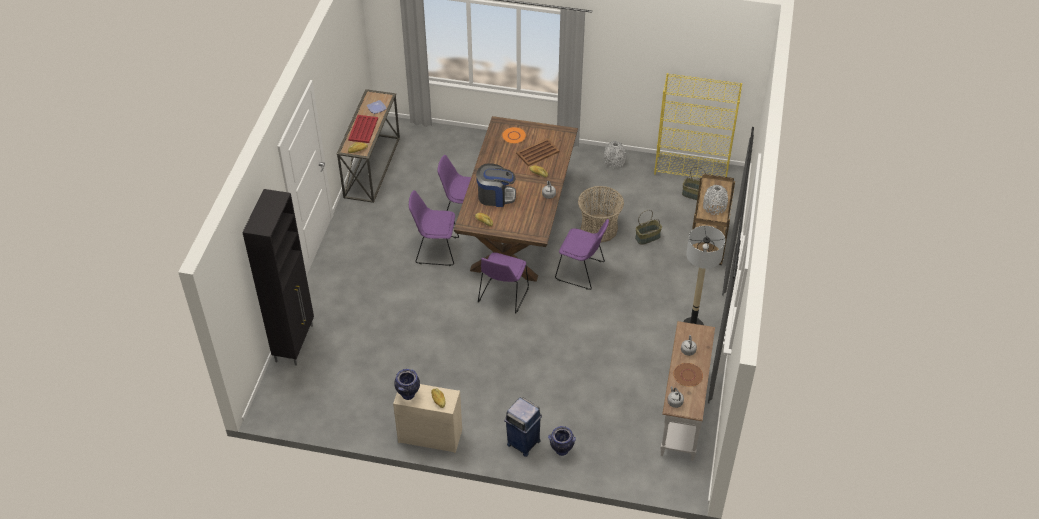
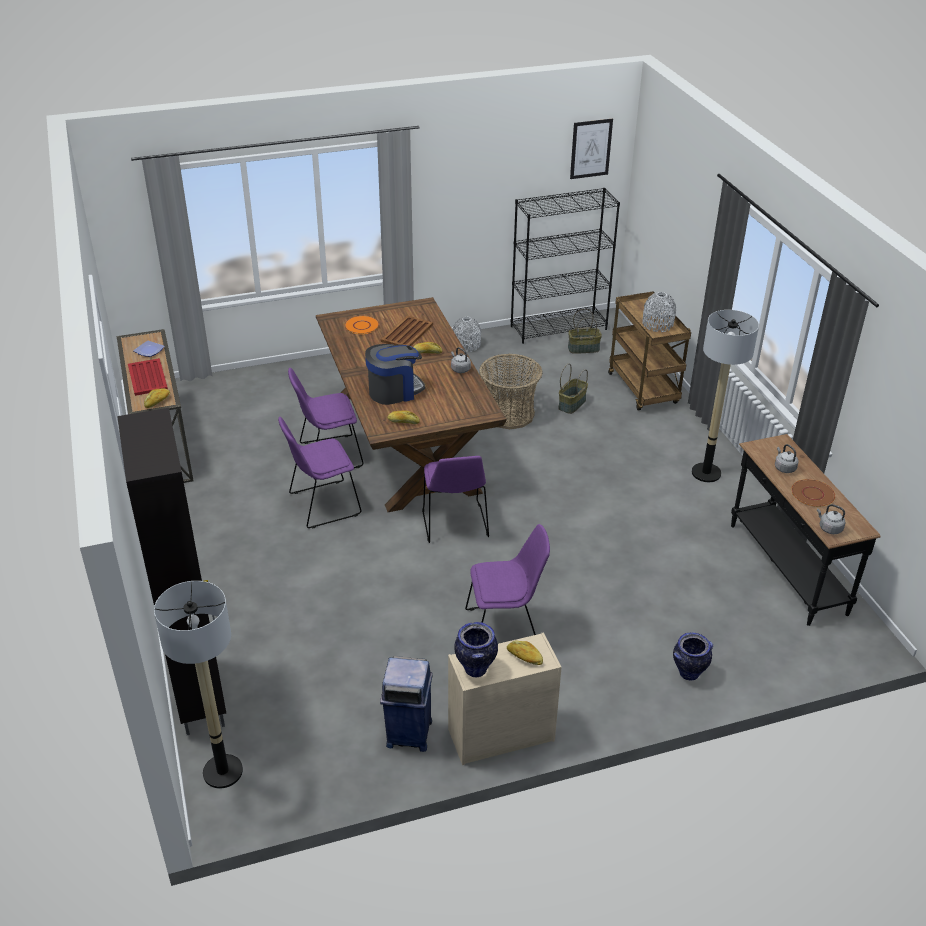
camera: 30 degrees left, 10 degrees down
blue trash can [504,398,542,457] -> blue trash can moved to [380,656,433,752]
purple chair [555,219,609,290] -> purple chair moved to [465,524,550,635]
yellow bookcase [654,73,742,178] -> black bookcase [511,188,620,344]
white console table [660,321,715,461] -> black console table [731,434,881,626]
none -> floor lamp [154,581,243,789]
none -> picture [570,118,613,179]

